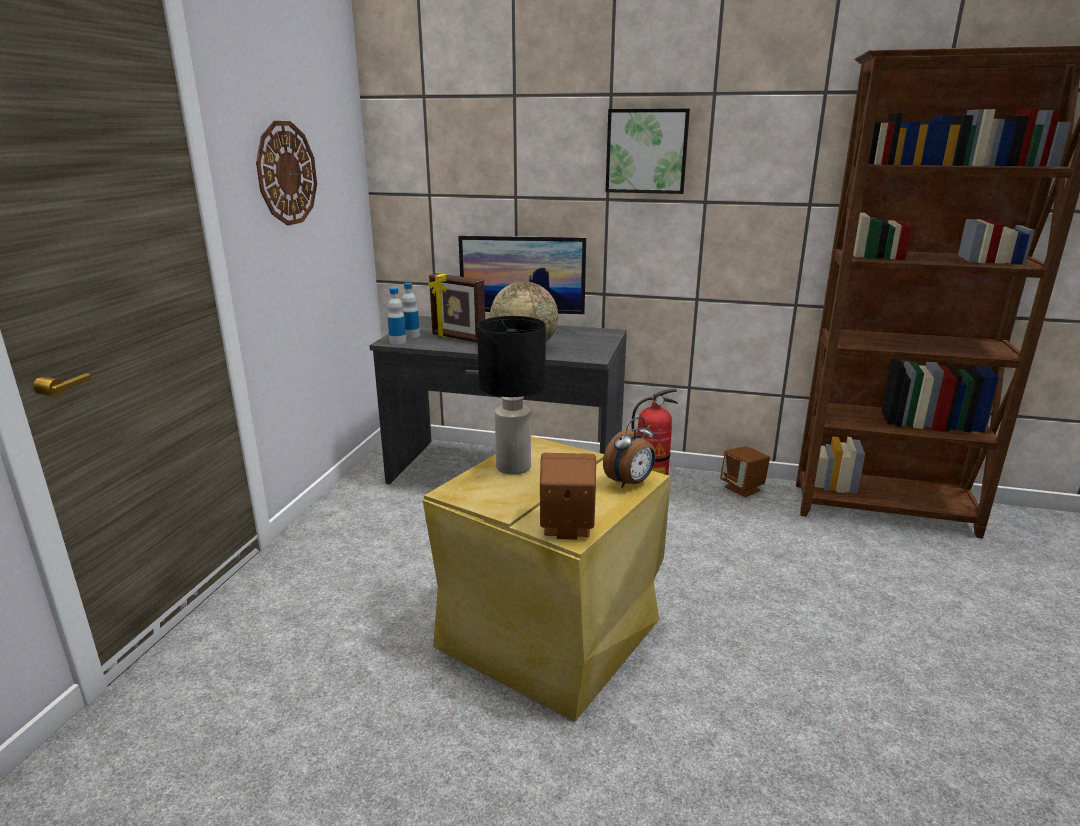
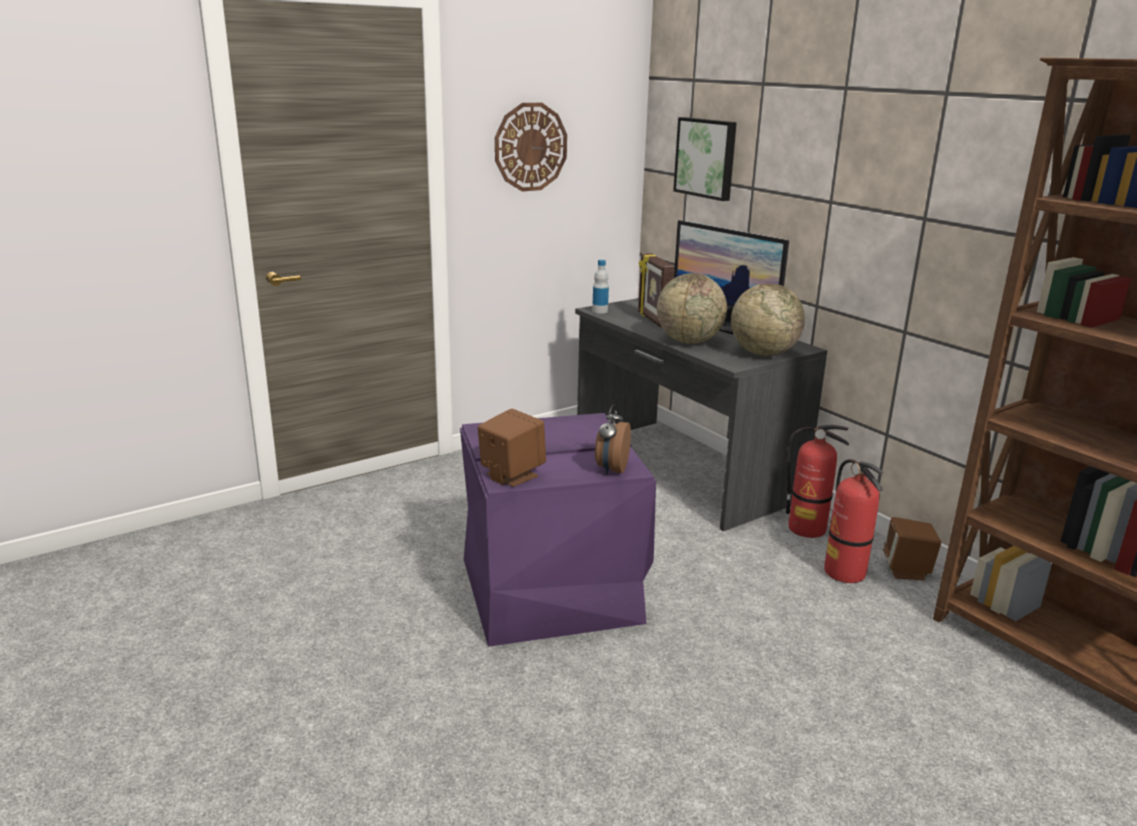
camera: 40 degrees right, 0 degrees up
bottle [402,283,420,338] -> none
beige storage box [423,436,671,722] -> purple storage box [460,413,656,647]
black table lamp [477,316,546,475] -> none
alarm clock [603,417,656,488] -> alarm clock turned 105 degrees clockwise [595,404,631,475]
picture [606,109,690,194] -> picture moved to [673,117,737,201]
none -> globe [731,283,805,356]
none -> fire extinguisher [824,459,883,583]

